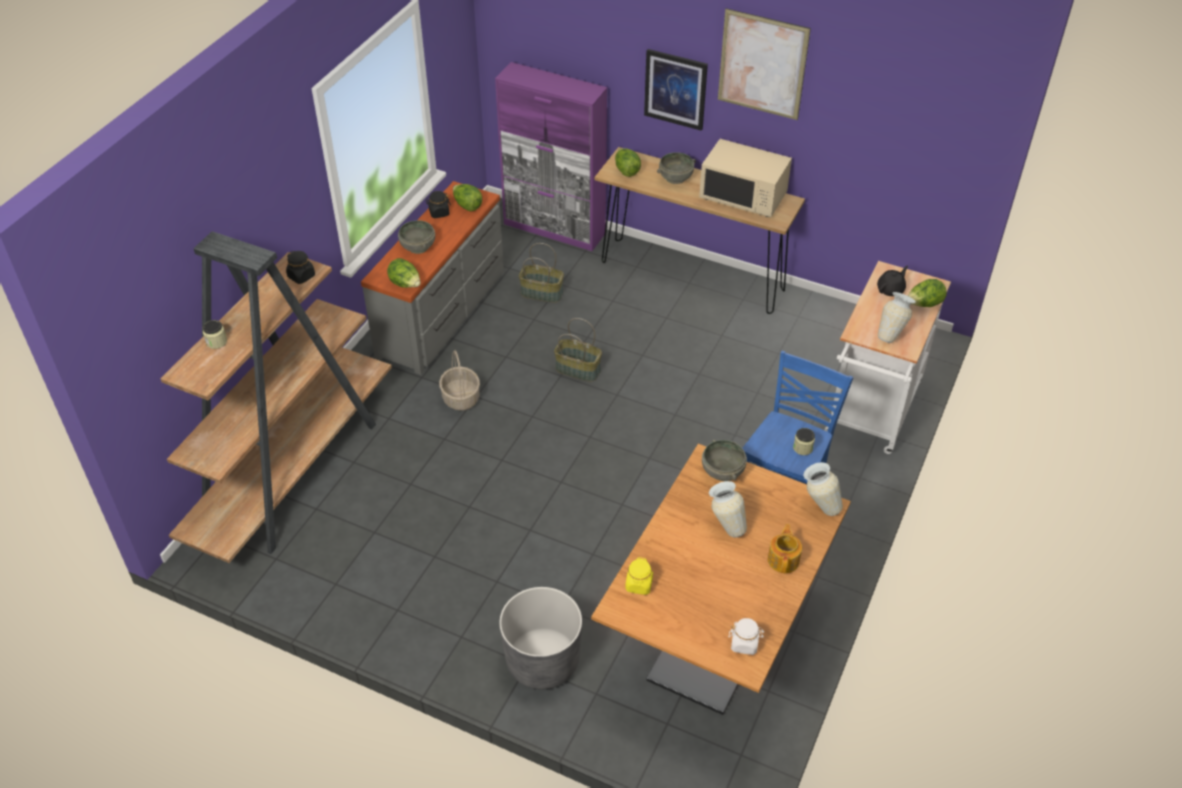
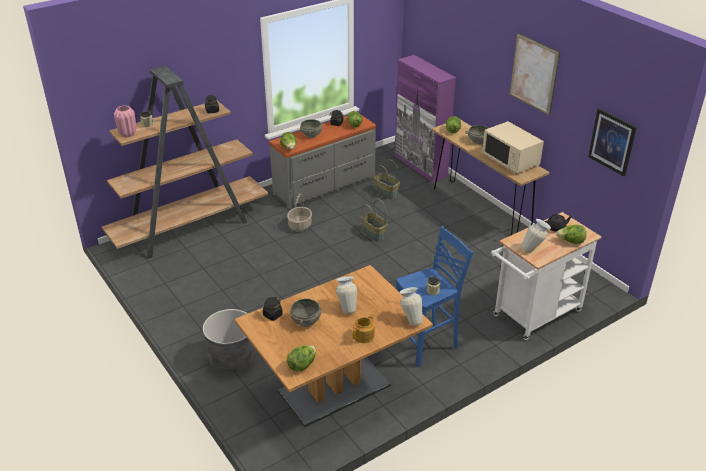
camera: 30 degrees right, 10 degrees down
yellow jar [625,557,653,595] -> black jar [263,297,283,321]
picture [644,49,708,131] -> picture moved to [588,109,637,176]
grey bowl [702,440,747,481] -> grey bowl moved to [290,299,321,327]
white jar [729,618,764,655] -> lettuce [287,345,316,372]
none -> pink vase [114,106,136,137]

